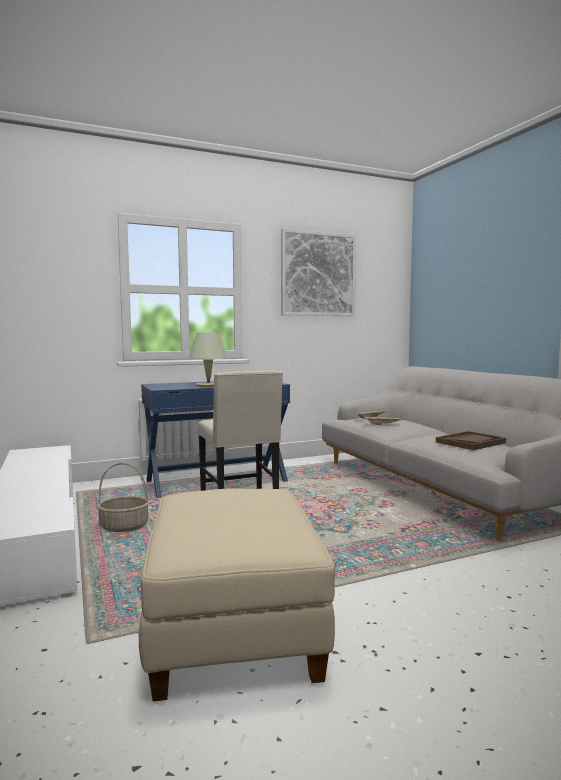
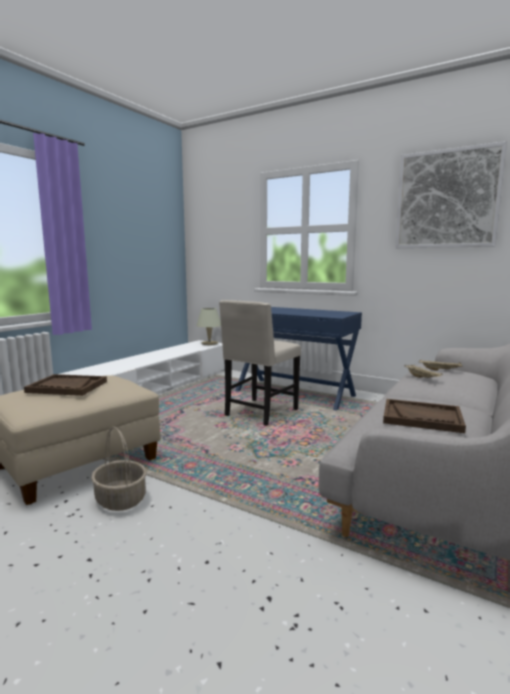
camera: 55 degrees right, 5 degrees up
basket [97,463,149,532] -> basket moved to [91,427,147,511]
beige table lamp [189,332,227,387] -> beige table lamp moved to [196,308,221,345]
none -> brown tray [24,374,107,396]

